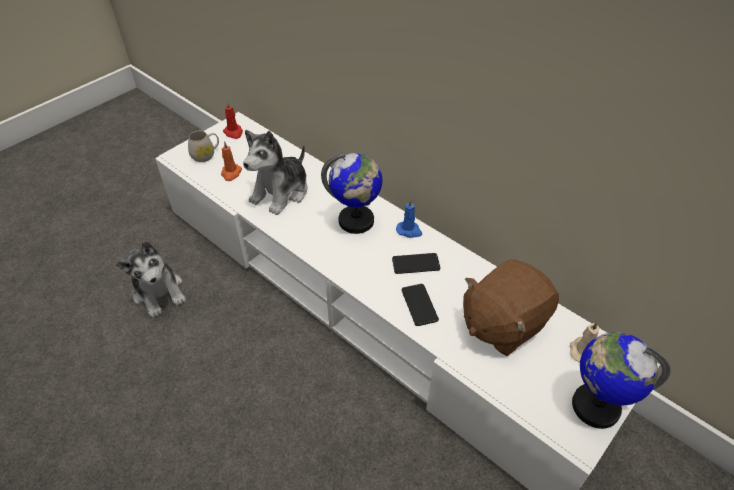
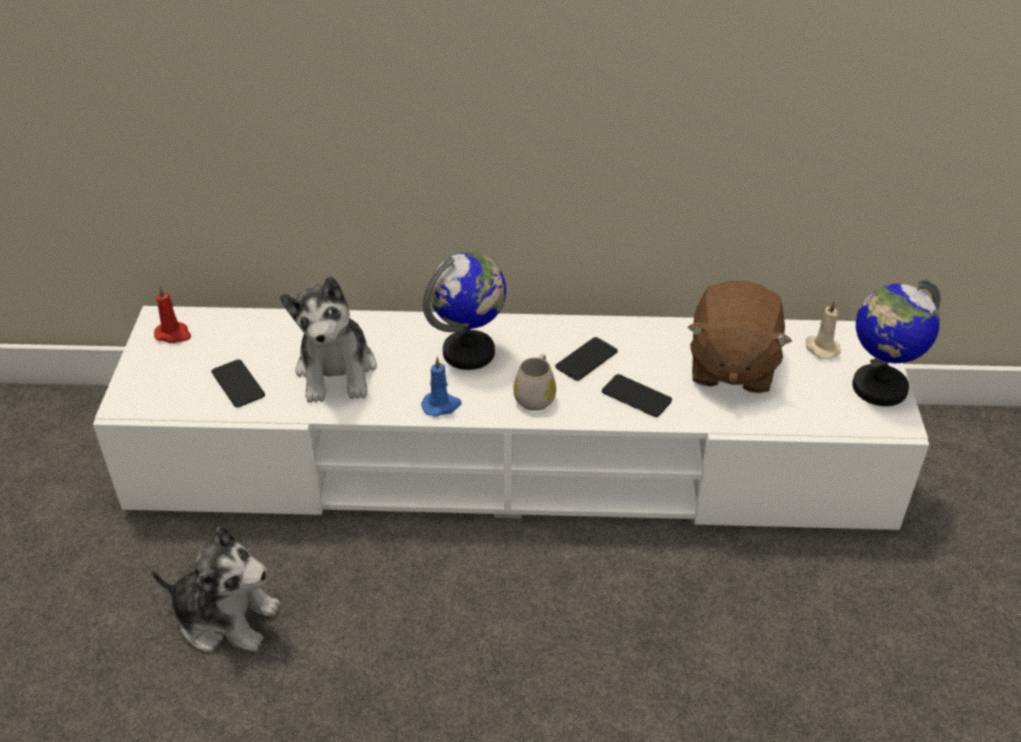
camera: 40 degrees left, 5 degrees down
white mug [188,130,219,162] -> white mug moved to [513,354,556,411]
orange candle [221,141,242,181] -> phone [211,360,265,407]
blue candle [396,199,422,238] -> blue candle moved to [421,357,462,417]

